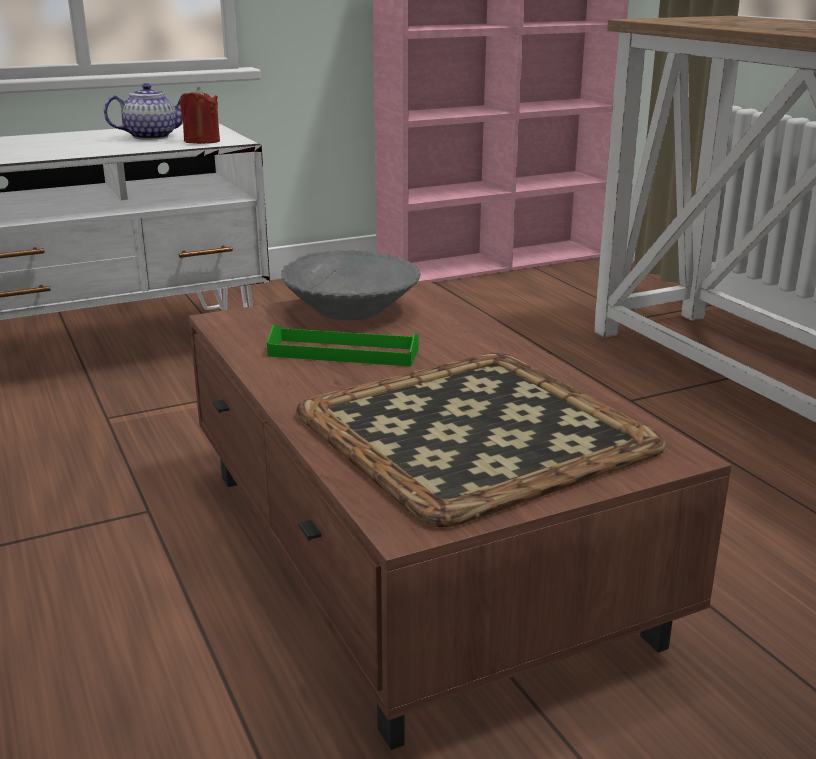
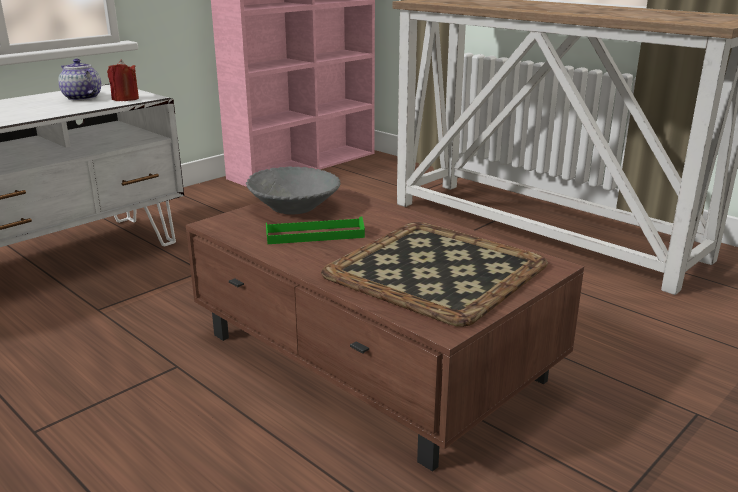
camera: 20 degrees left, 0 degrees up
teapot [104,83,183,140] -> teapot turned 90 degrees counterclockwise [58,59,101,101]

